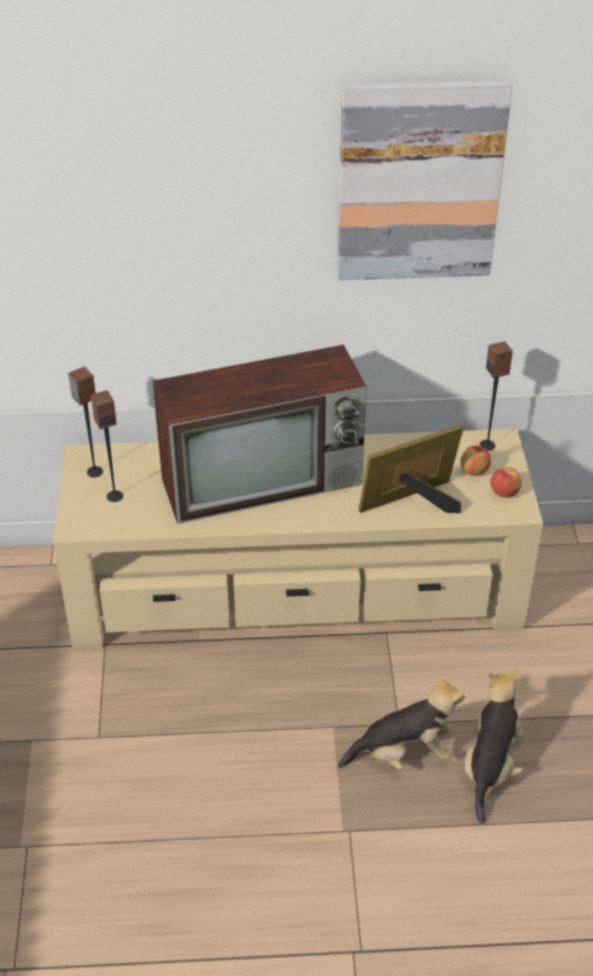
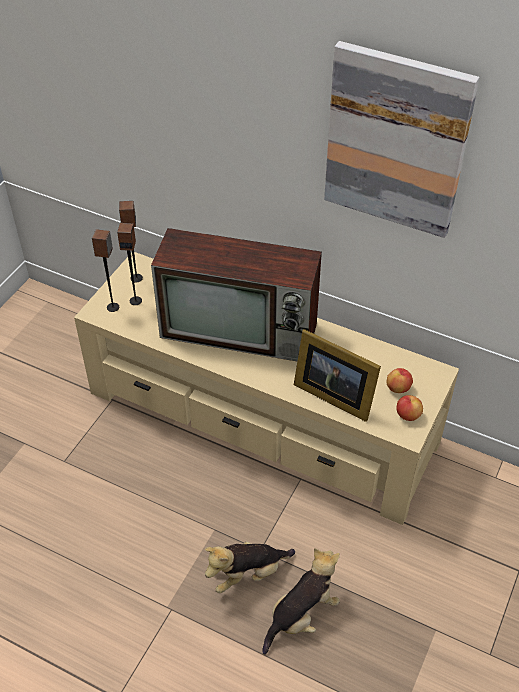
camera: 30 degrees right, 5 degrees up
plush toy [338,673,465,770] -> plush toy turned 135 degrees clockwise [205,541,295,593]
picture frame [359,425,464,513] -> picture frame turned 150 degrees counterclockwise [294,329,381,422]
speaker [480,341,513,451] -> speaker moved to [92,229,119,312]

